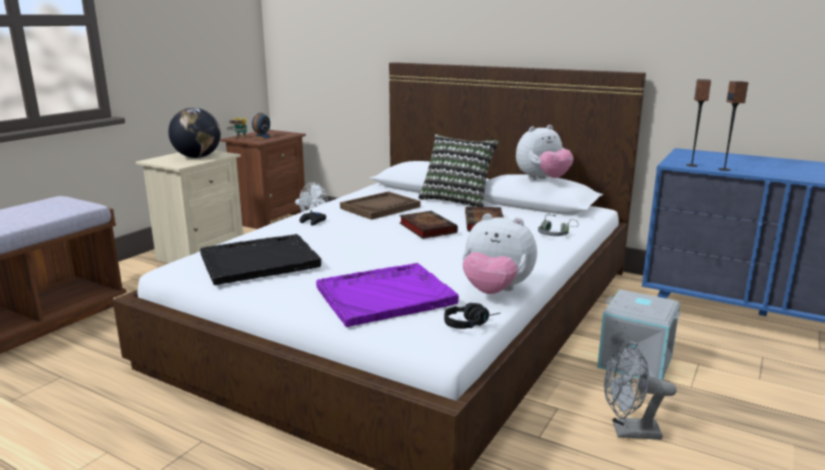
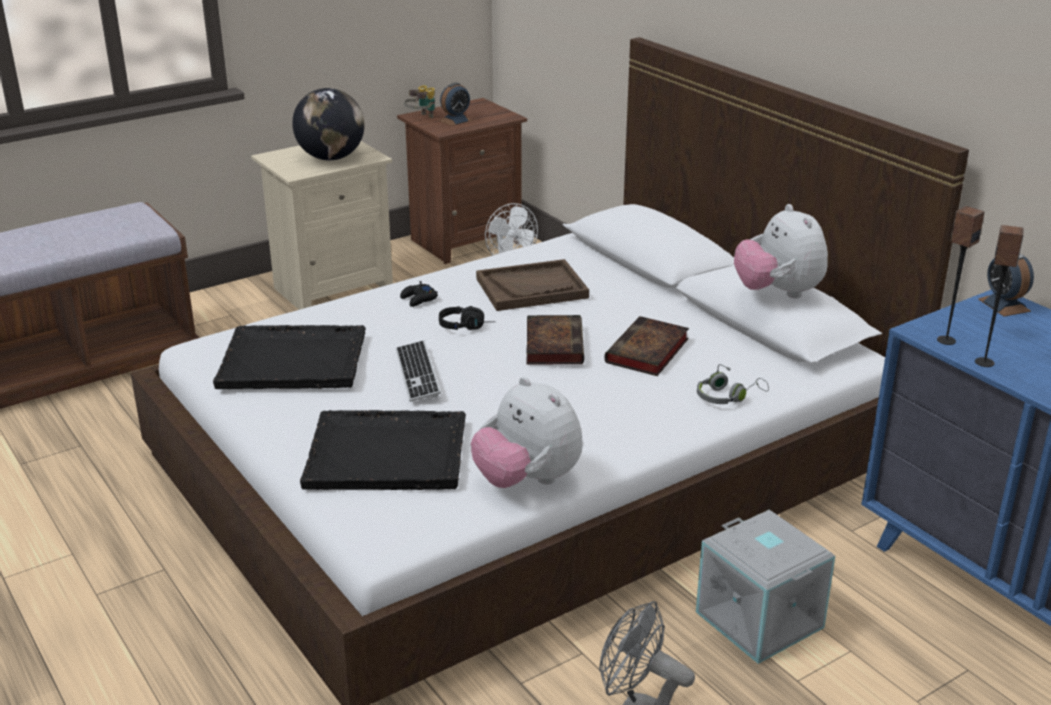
camera: 25 degrees right, 10 degrees up
purple tray [316,263,459,327] -> black tray [300,410,466,490]
pillow [418,134,499,207] -> none
black headphones [444,303,500,329] -> black headphones moved to [439,306,496,330]
plush toy [516,125,574,180] -> plush toy turned 75 degrees clockwise [734,204,828,298]
none -> keyboard [395,340,441,402]
none -> alarm clock [978,254,1034,316]

